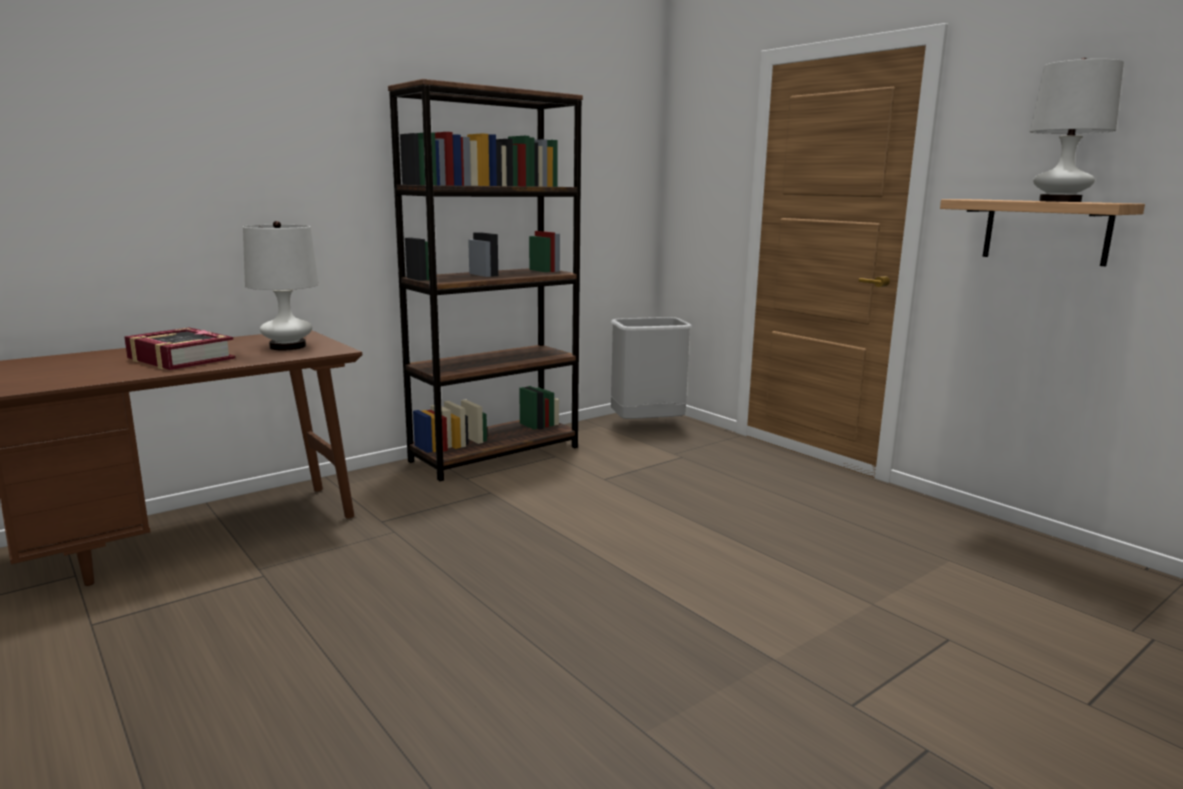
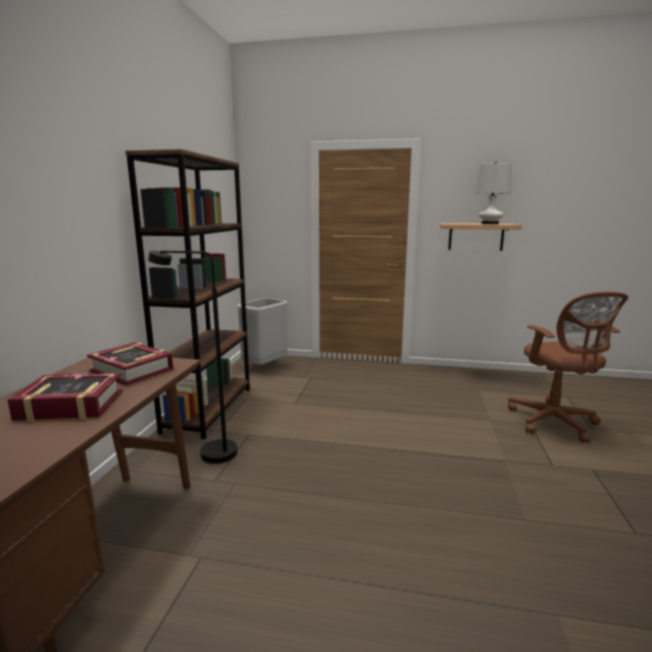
camera: 40 degrees left, 0 degrees up
white table lamp [243,221,319,350] -> book [87,342,174,385]
none -> black floor lamp [148,250,238,464]
none -> brown office chair [508,292,628,443]

